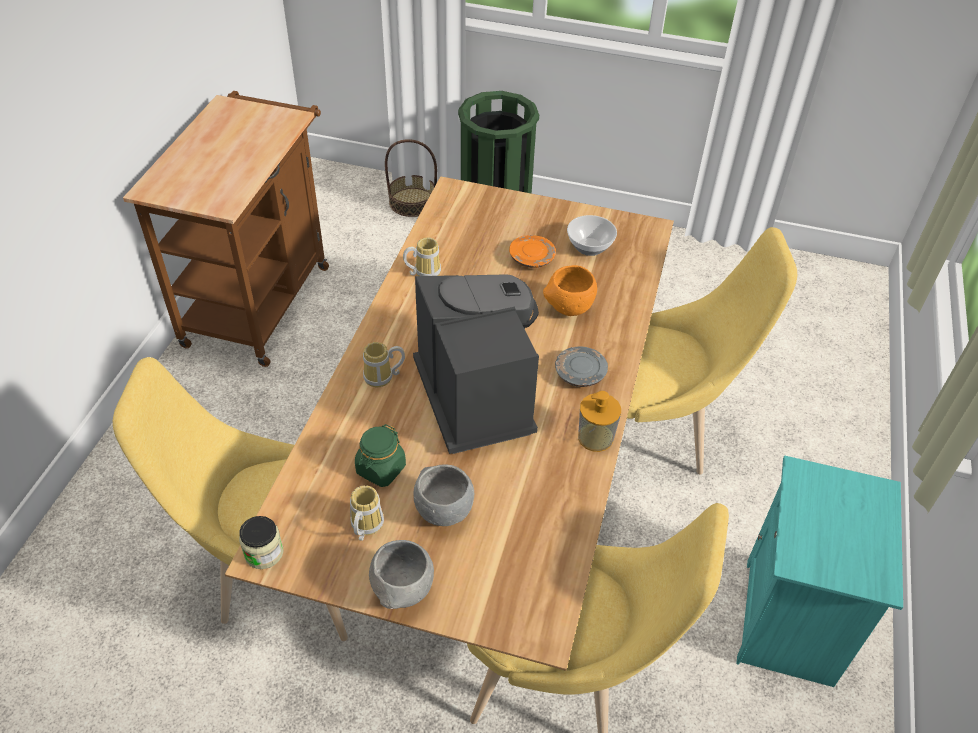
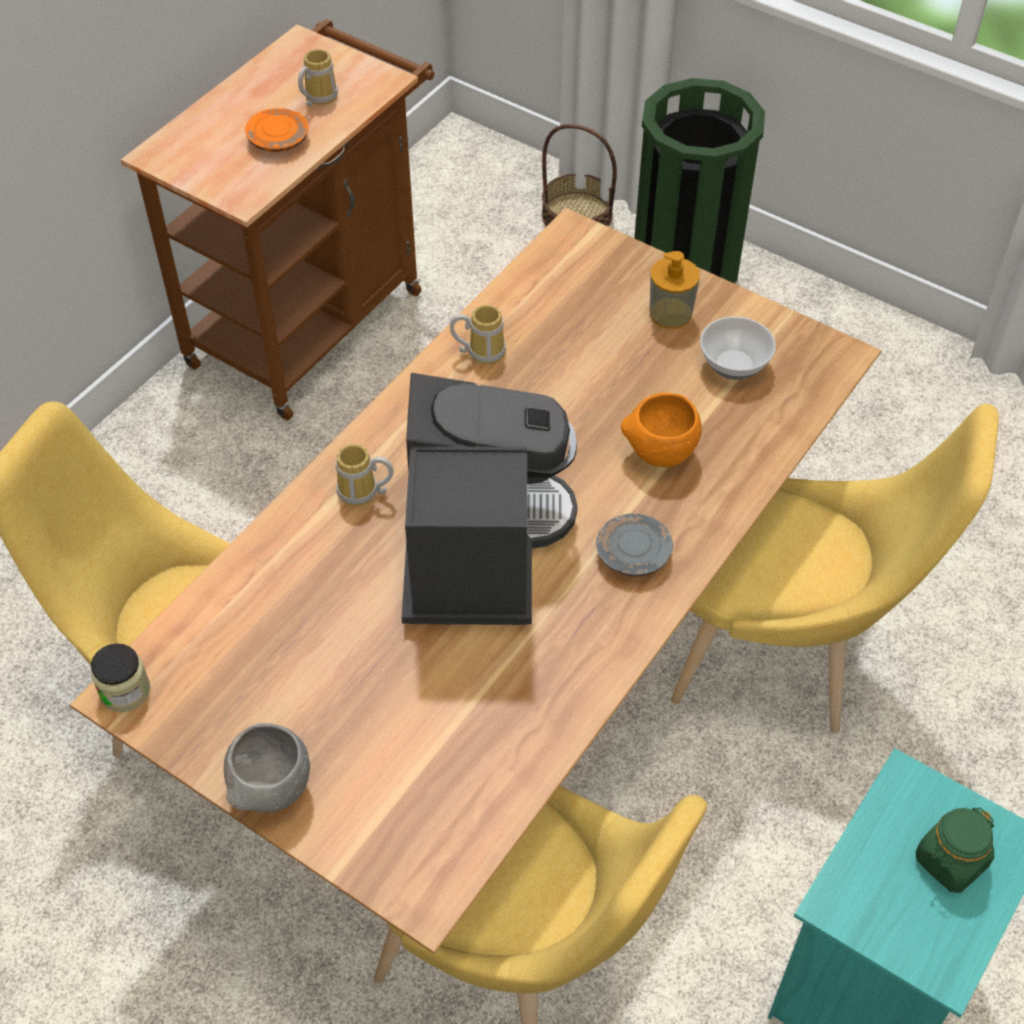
camera: 20 degrees right, 5 degrees up
mug [350,485,384,541] -> mug moved to [298,49,338,106]
green jar [355,424,406,487] -> green jar moved to [916,808,994,893]
grey bowl [413,464,474,526] -> none
orange plate [509,235,556,268] -> orange plate moved to [245,108,309,152]
soap dispenser [578,391,621,452] -> soap dispenser moved to [650,251,700,329]

